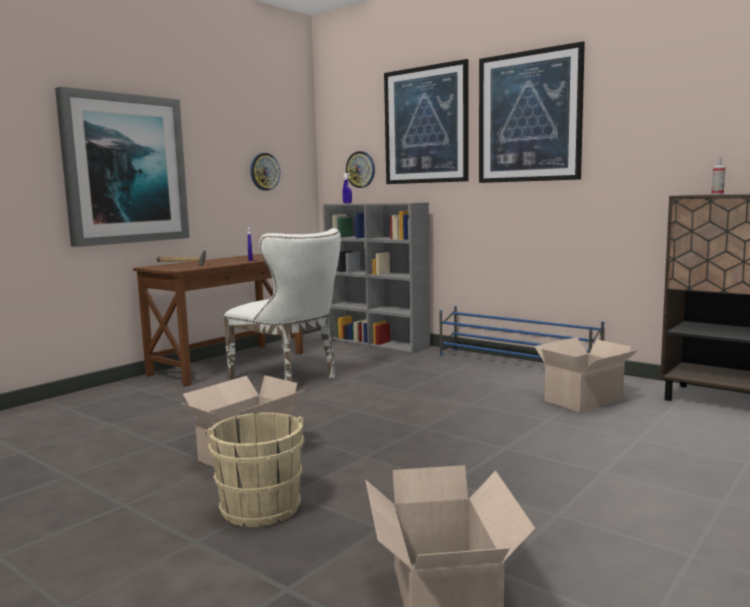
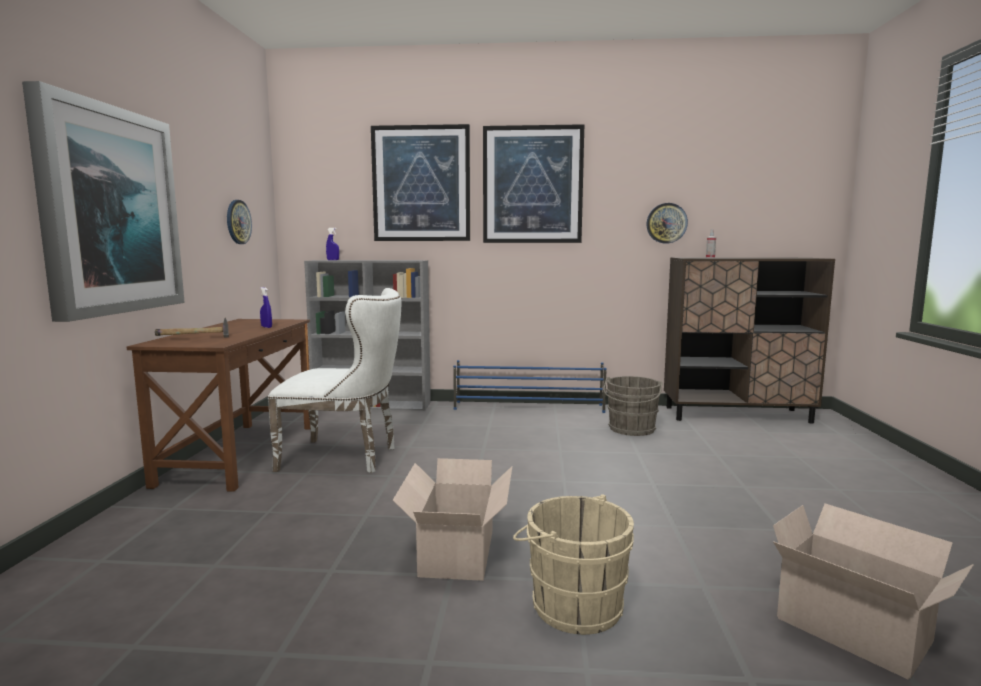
camera: 35 degrees left, 0 degrees up
wall clock [346,151,375,188] -> wall clock moved to [646,203,688,243]
cardboard box [534,337,638,412] -> grey bucket [603,376,663,436]

